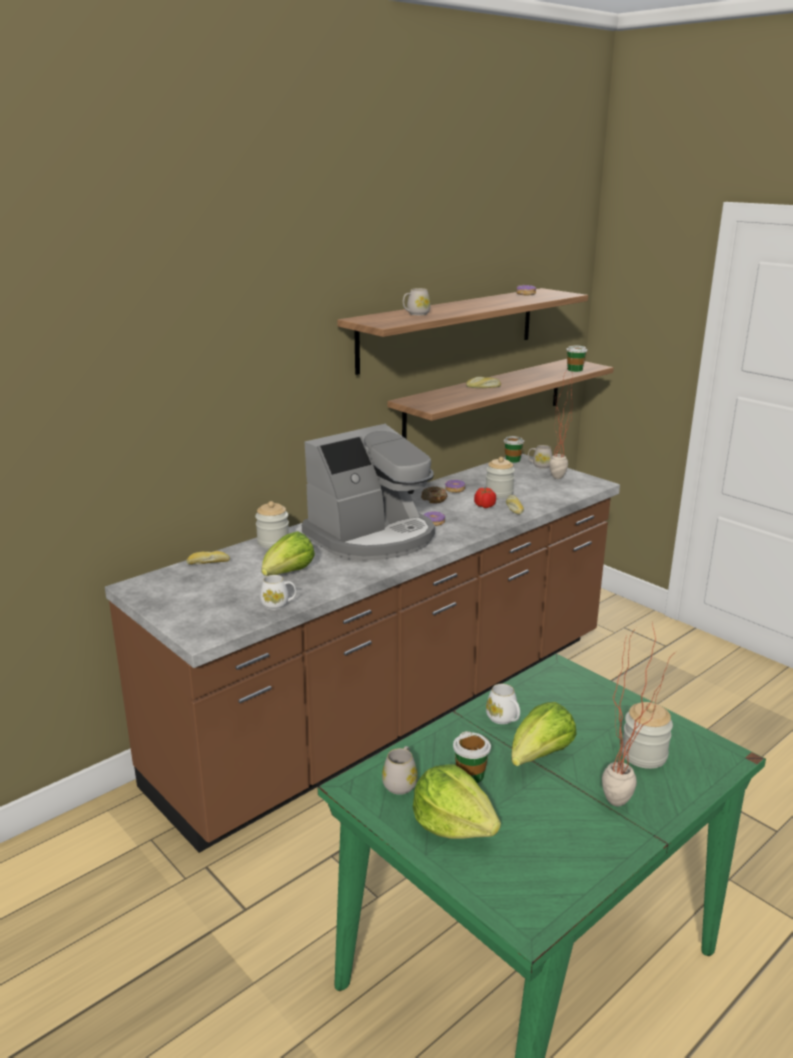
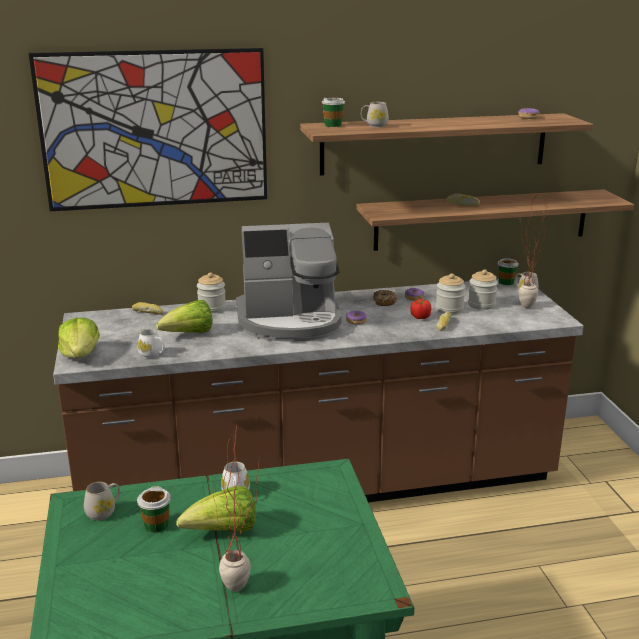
camera: 30 degrees right, 0 degrees up
lettuce [413,765,501,839] -> lettuce moved to [58,318,100,358]
cup [566,346,587,372] -> cup moved to [322,98,345,127]
jar [621,702,673,769] -> jar moved to [468,269,498,310]
none -> picture [29,48,267,211]

